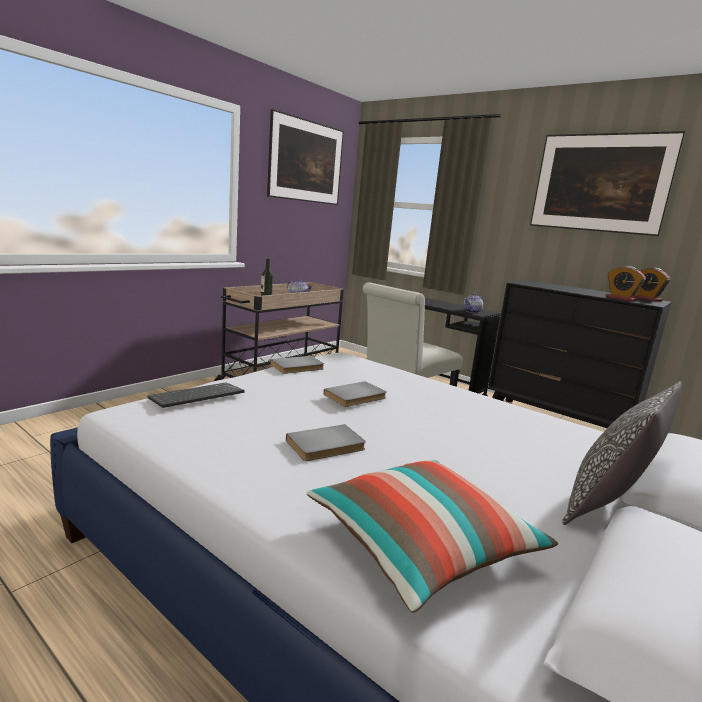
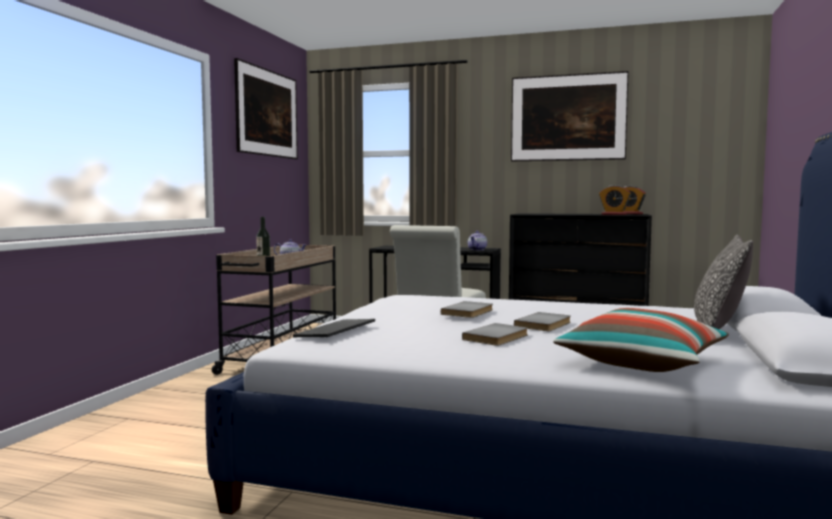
camera: 20 degrees left, 10 degrees down
grey book [270,356,324,374] -> grey book moved to [514,312,571,331]

